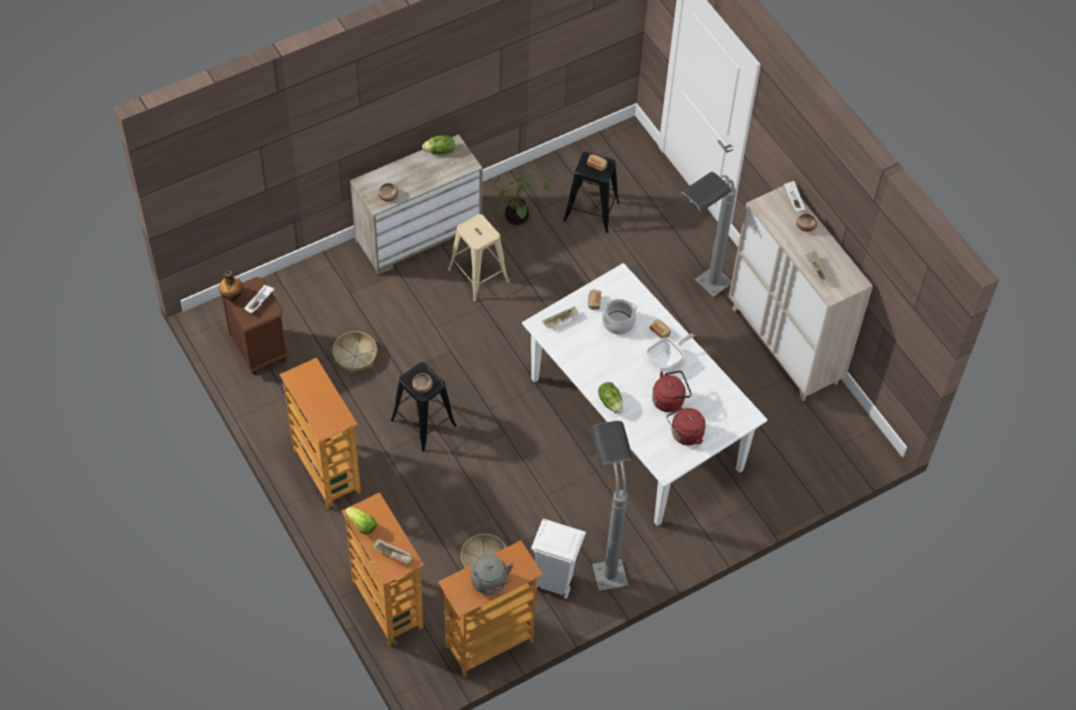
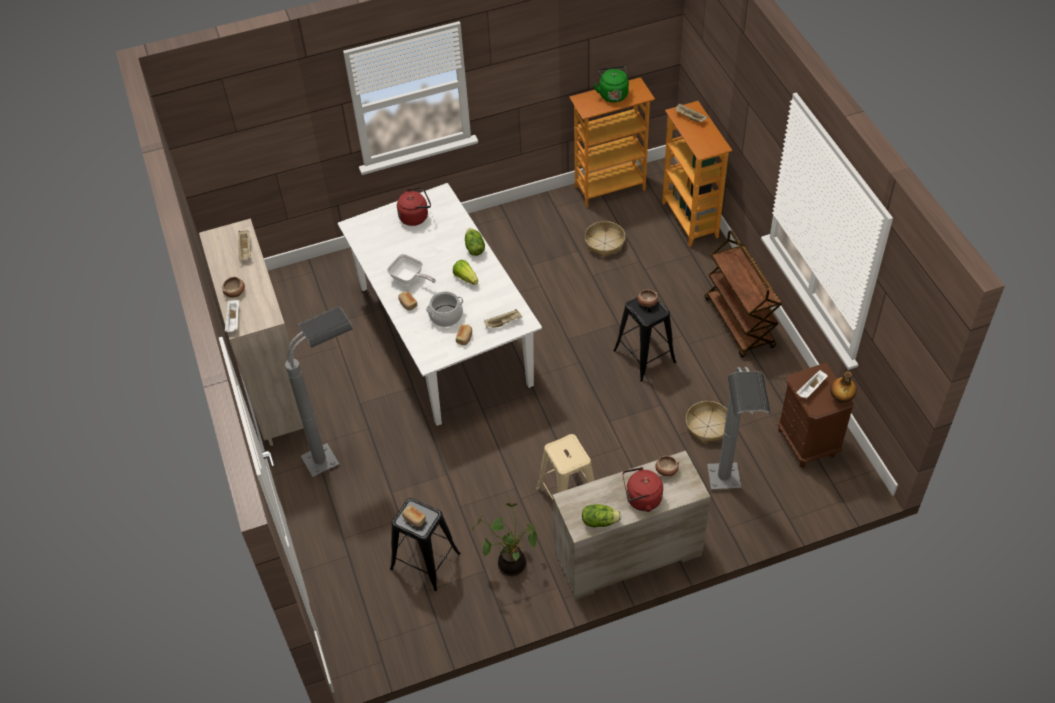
camera: 165 degrees left, 5 degrees down
bookcase [279,358,361,509] -> brown cart [705,230,782,358]
lettuce [345,507,377,535] -> lettuce moved to [453,260,478,285]
grey kettle [471,555,514,595] -> green kettle [594,66,629,102]
white trash can [531,519,586,599] -> none
grey floor lamp [590,421,634,591] -> grey floor lamp moved to [707,367,771,490]
frying pan [647,333,695,371] -> frying pan turned 120 degrees counterclockwise [387,254,436,285]
red kettle [652,371,692,412] -> red kettle moved to [622,467,663,512]

